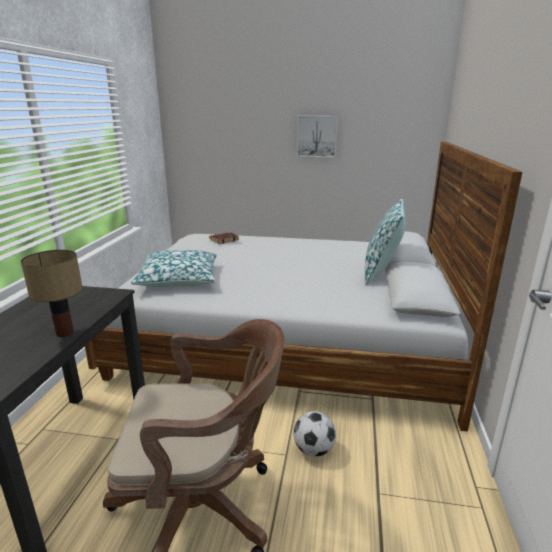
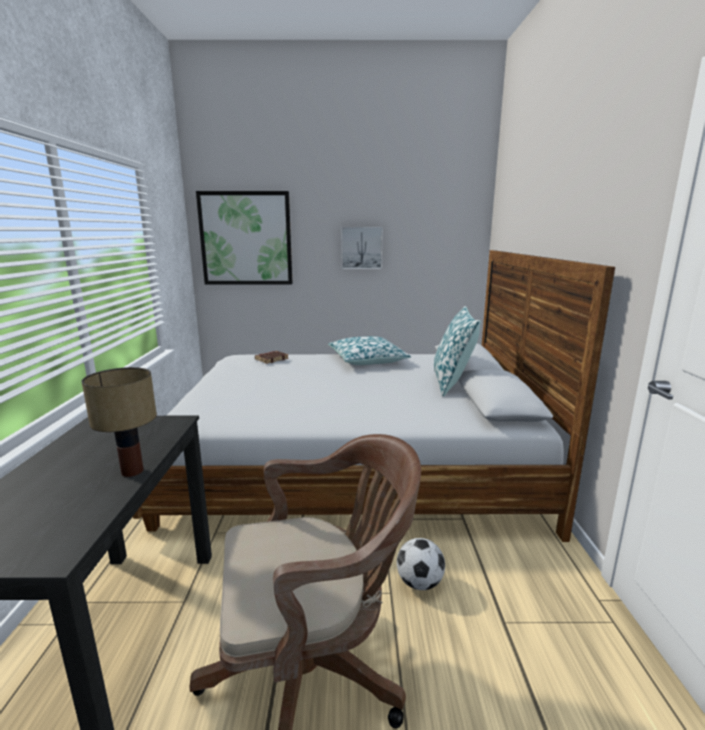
camera: 10 degrees left, 5 degrees down
pillow [131,250,217,287] -> pillow moved to [328,336,411,365]
none -> picture [196,191,293,285]

